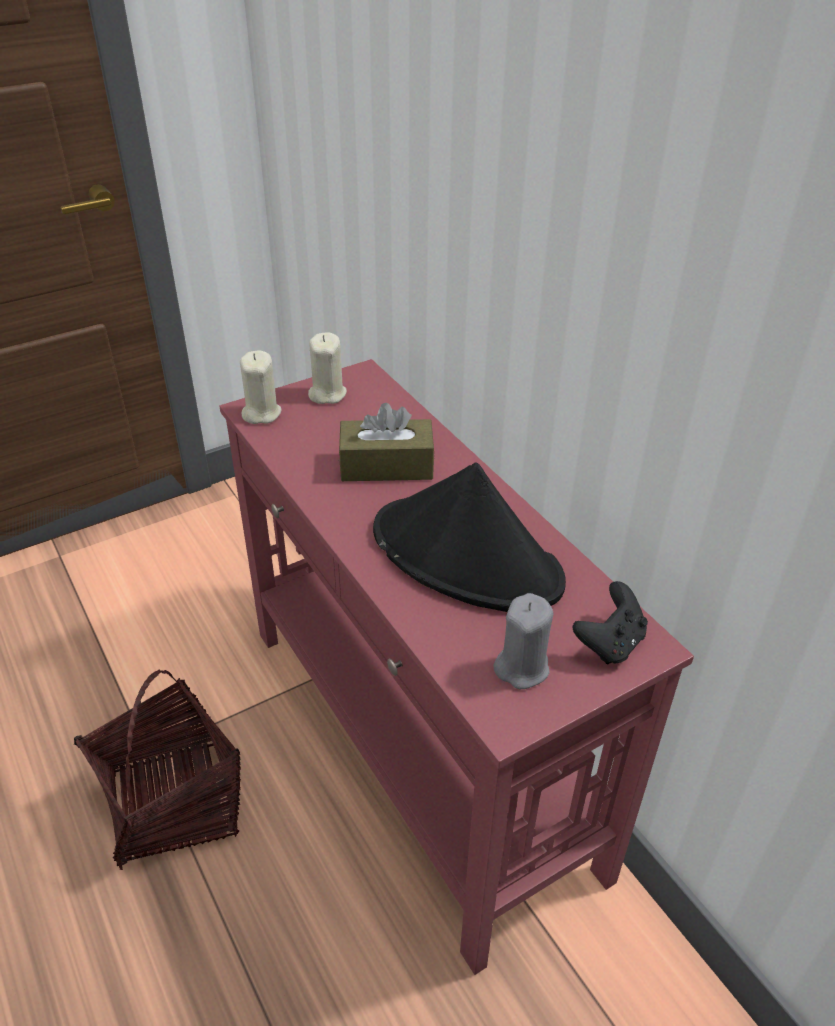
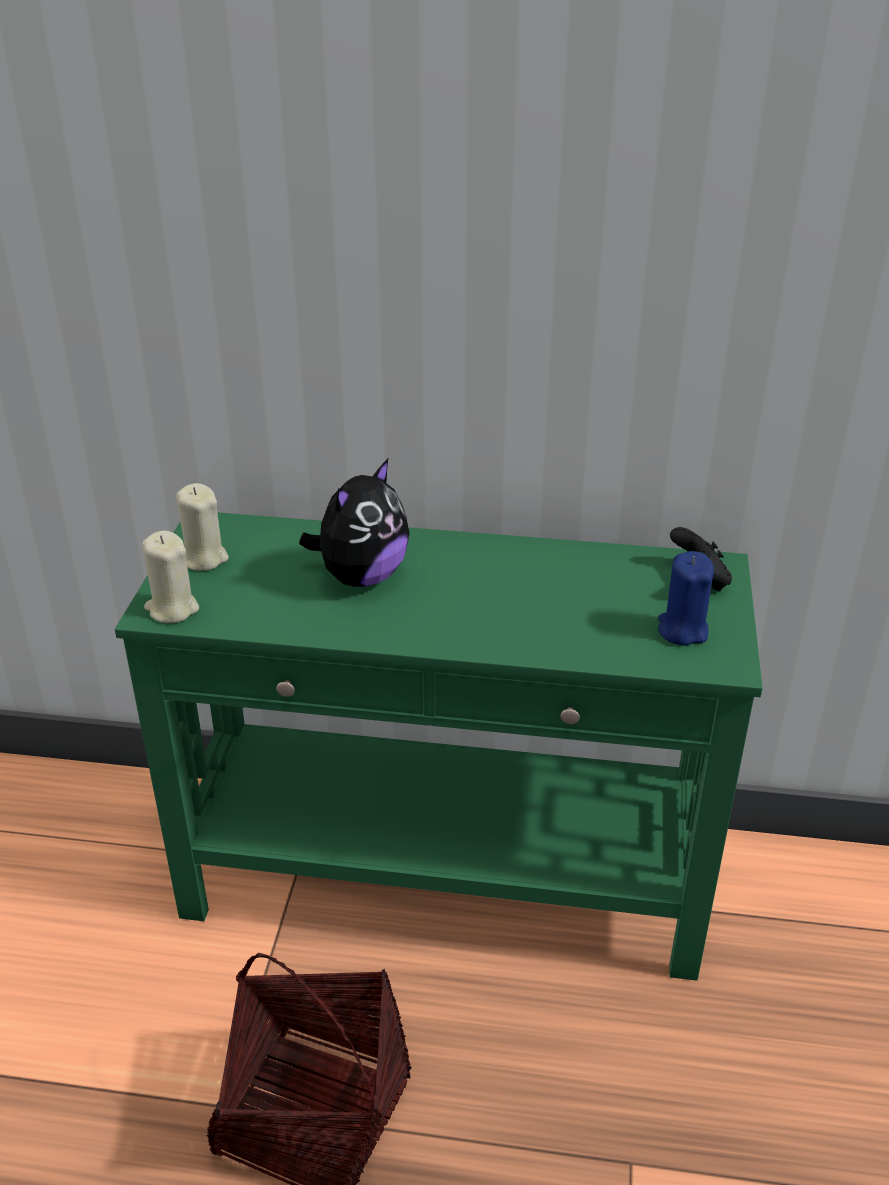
camera: 50 degrees left, 5 degrees down
red console table [220,359,694,975] -> green console table [115,512,763,981]
brown tissue box [339,403,435,481] -> plush toy [299,459,409,587]
black hat [373,462,566,612] -> none
grey candle [494,593,553,689] -> blue candle [658,551,714,646]

